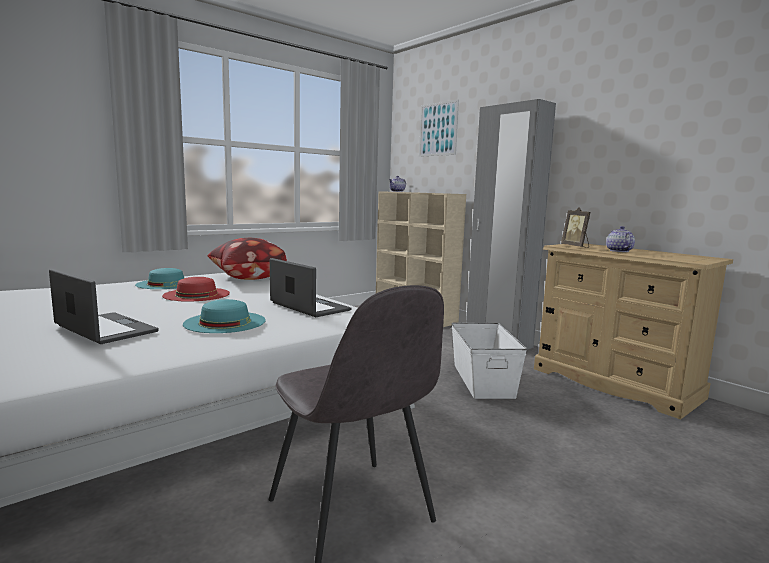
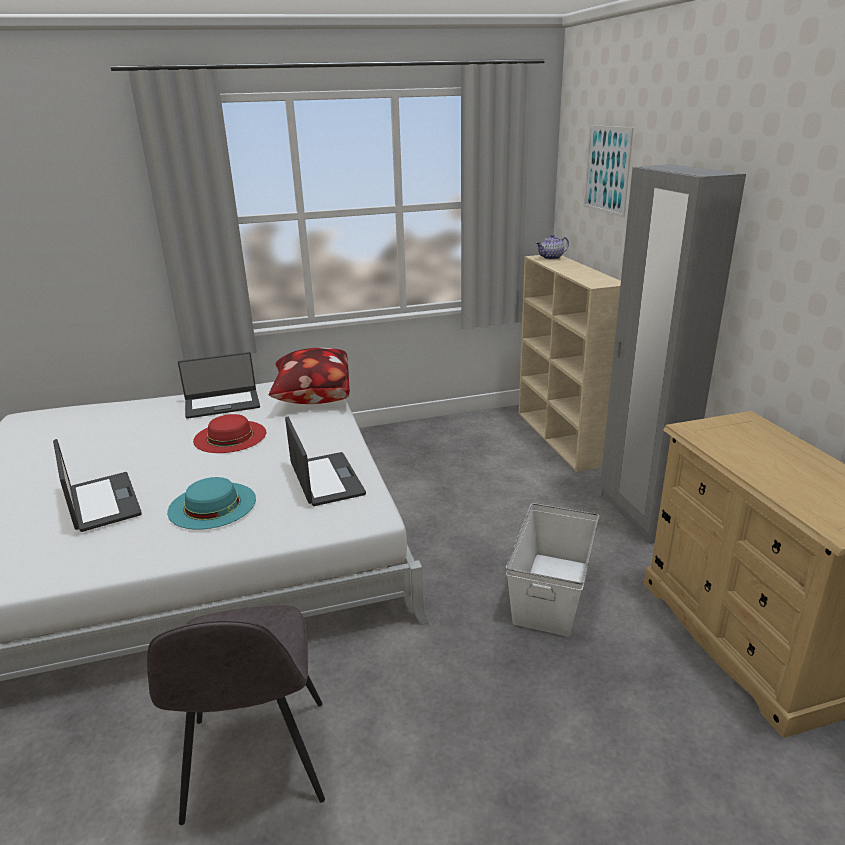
camera: 25 degrees right, 15 degrees up
turquoise hat [135,268,184,289] -> laptop [178,352,260,419]
picture frame [561,207,590,248] -> none
teapot [606,226,635,252] -> none

